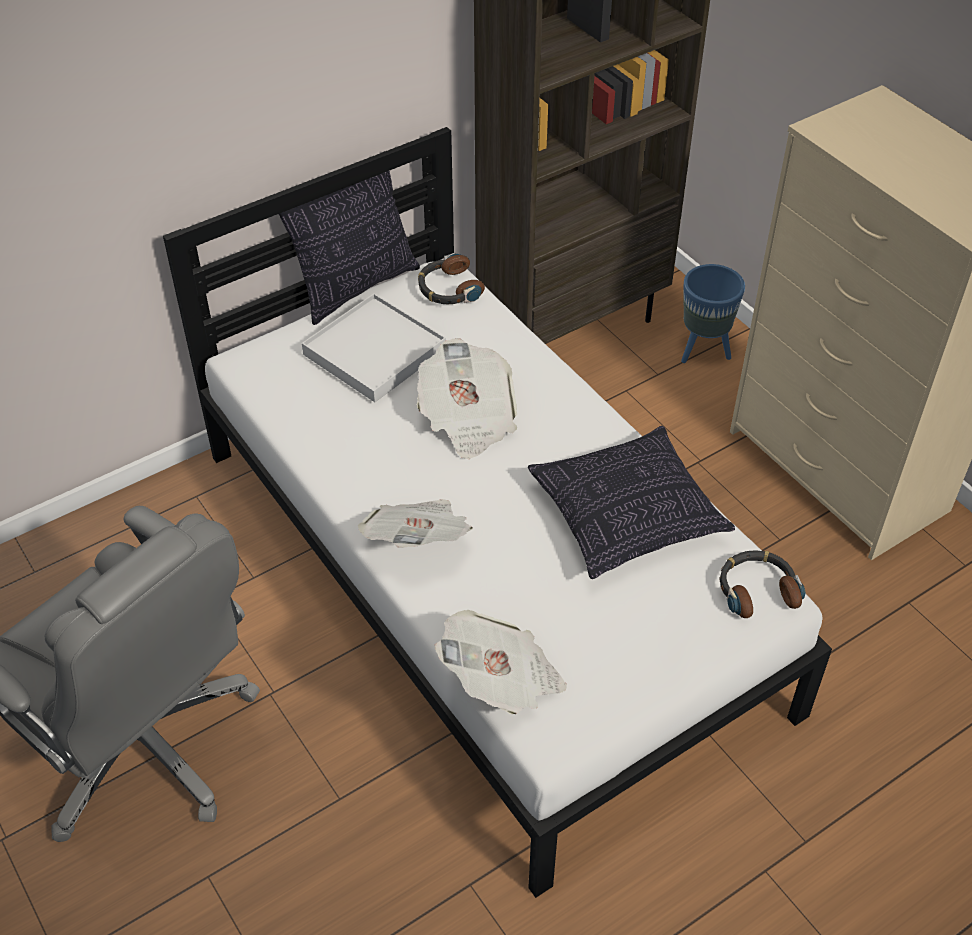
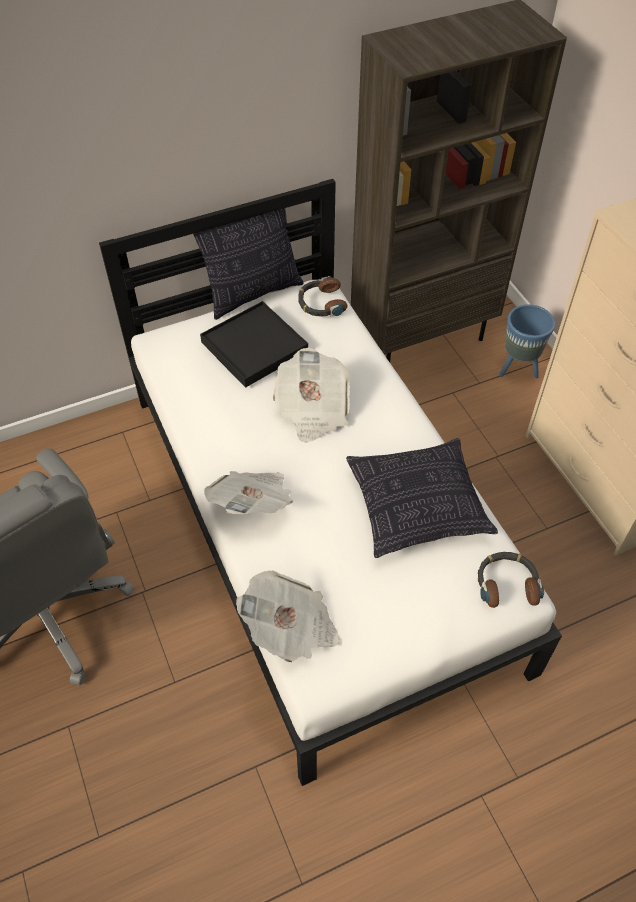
camera: 10 degrees right, 5 degrees up
white tray [302,293,446,402] -> black tray [200,301,308,388]

